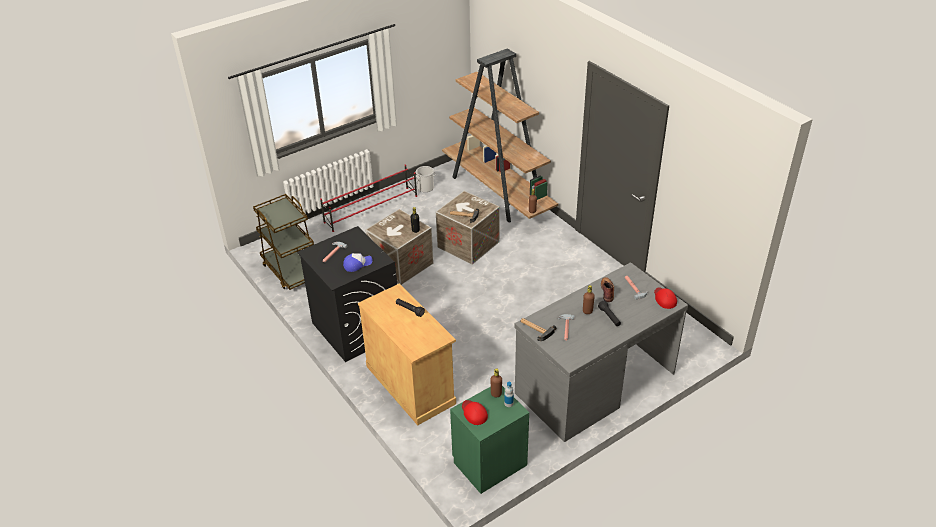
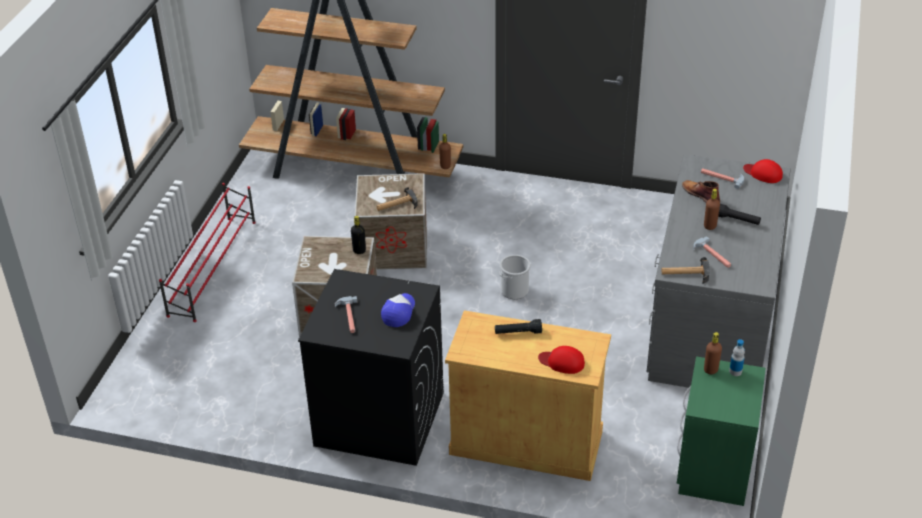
camera: 40 degrees left, 0 degrees up
brown cart [253,194,314,290] -> none
bucket [415,166,436,192] -> bucket moved to [499,255,531,299]
red cap [462,400,488,425] -> red cap moved to [538,346,585,374]

